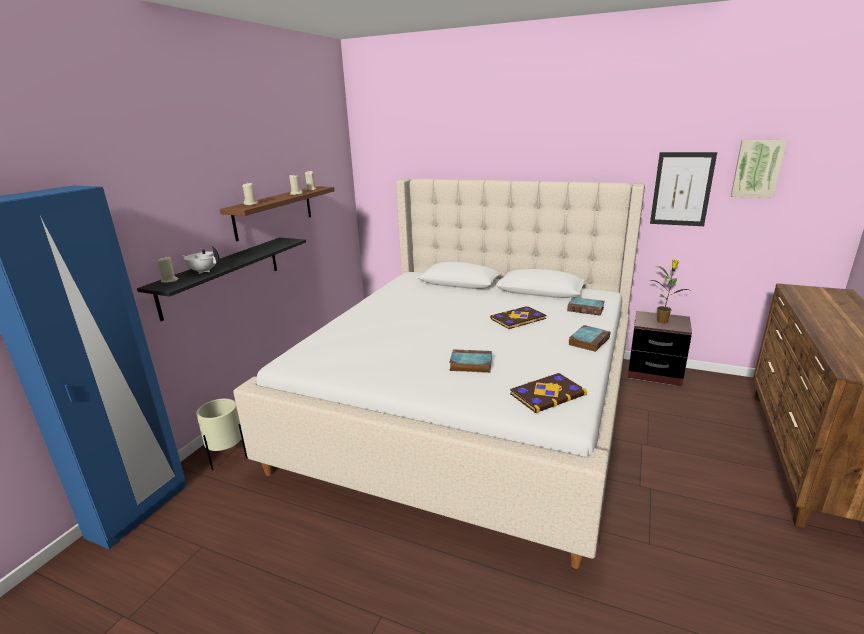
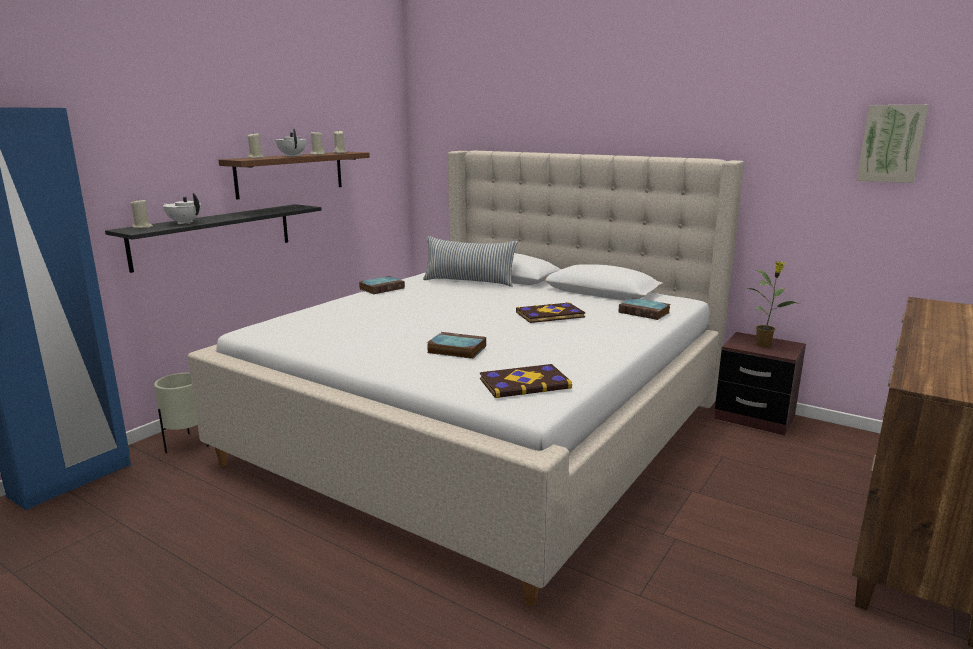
camera: 10 degrees right, 5 degrees down
book [569,325,611,352] -> book moved to [359,276,405,294]
picture [650,152,717,226] -> none
none -> white teapot [275,129,307,156]
none -> pillow [423,236,518,287]

